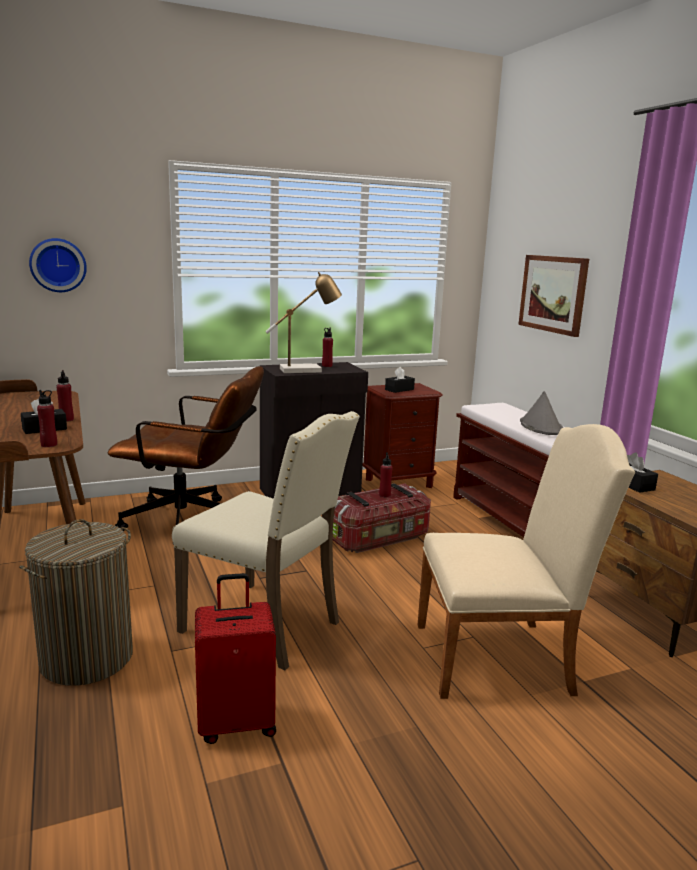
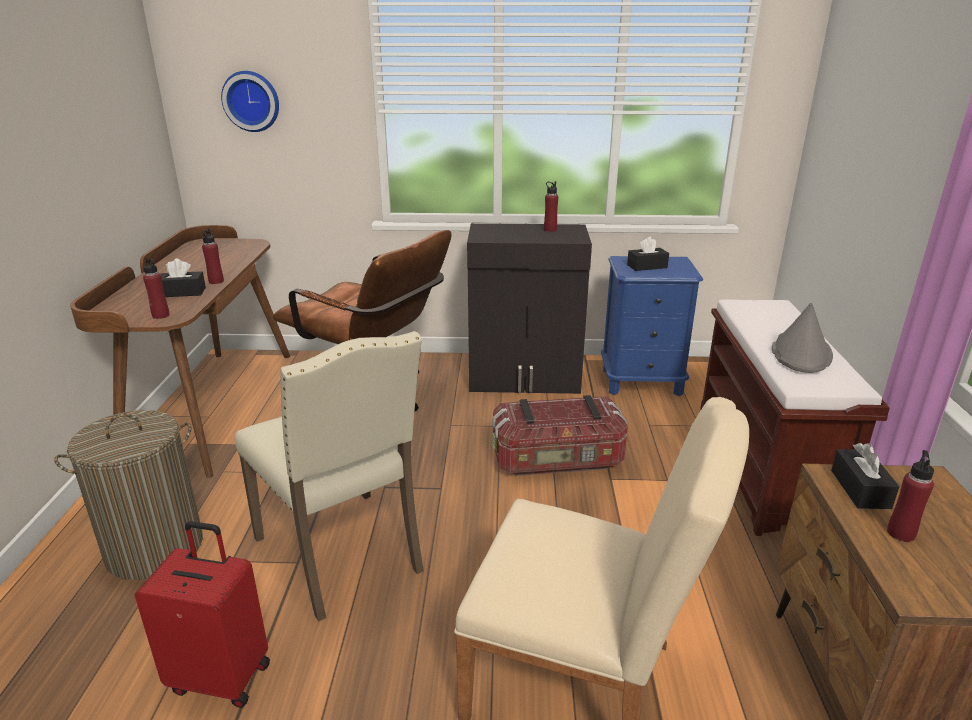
camera: 25 degrees right, 10 degrees up
table lamp [265,272,342,373] -> none
brown nightstand [363,383,443,488] -> blue nightstand [601,256,703,396]
red bottle [379,453,392,497] -> red bottle moved to [887,450,934,542]
picture [518,255,589,337] -> none

